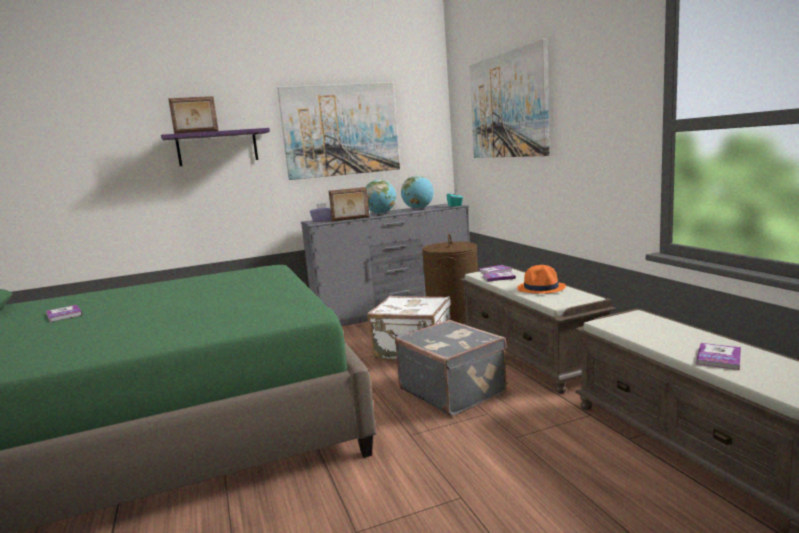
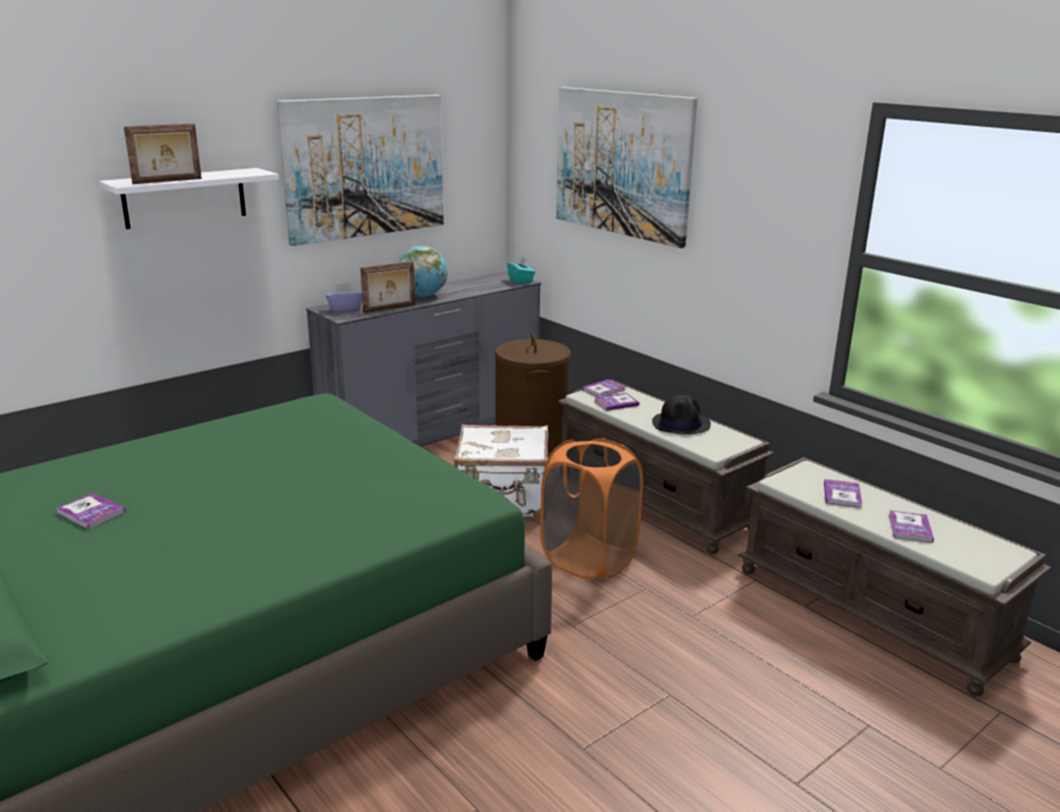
camera: 20 degrees left, 10 degrees up
purple shelf [161,128,270,166] -> white shelf [99,168,279,229]
grey suitcase [395,320,507,416] -> orange laundry basket [540,438,643,580]
globe [401,175,434,209] -> none
orange hat [517,265,566,294] -> black hat [652,395,711,435]
none -> book [824,479,862,508]

